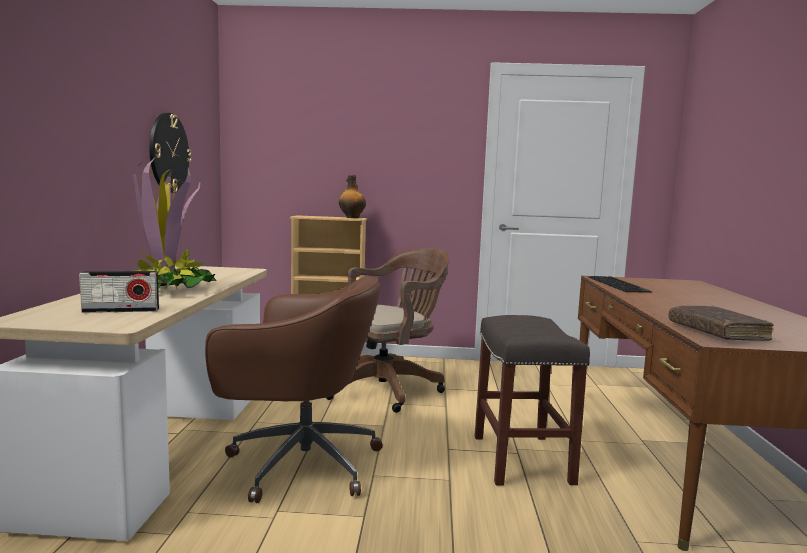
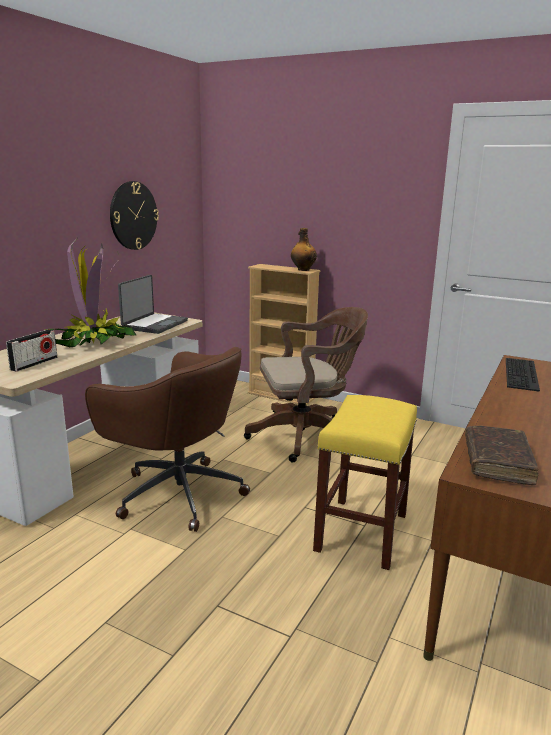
camera: 25 degrees right, 10 degrees up
radio [79,271,159,313] -> radio turned 75 degrees counterclockwise [6,329,57,372]
grey stool [475,315,590,485] -> yellow stool [313,395,417,570]
none -> laptop [118,275,188,334]

